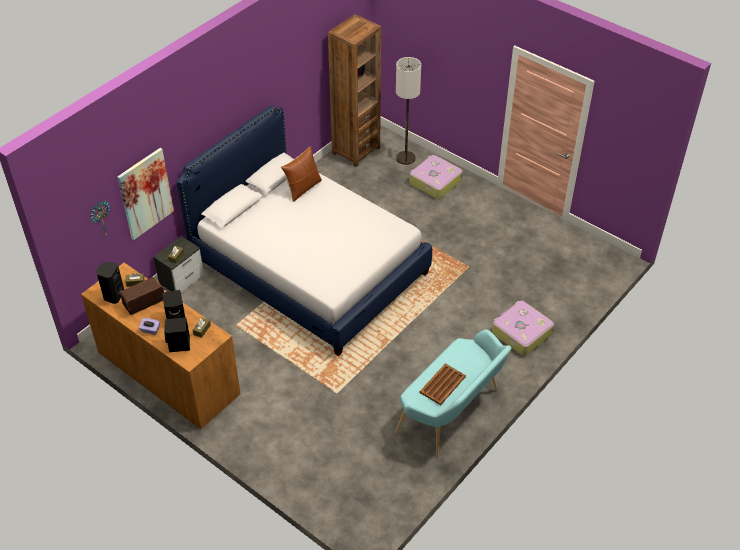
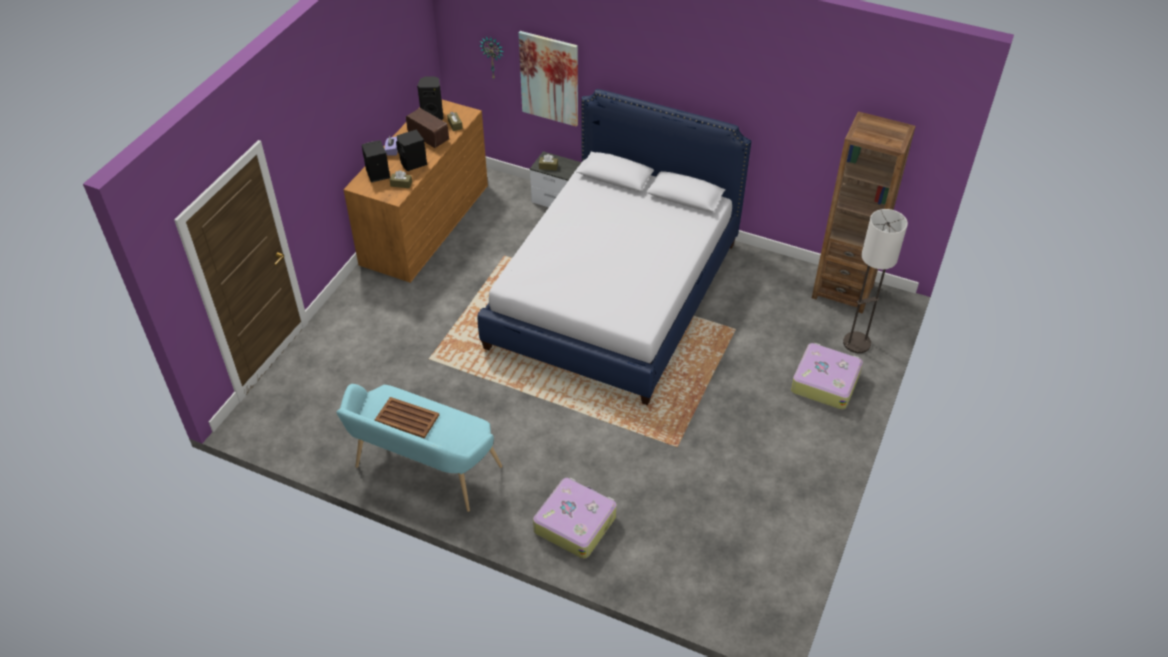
camera: 75 degrees right, 0 degrees up
brown pillow [281,146,322,202] -> none

